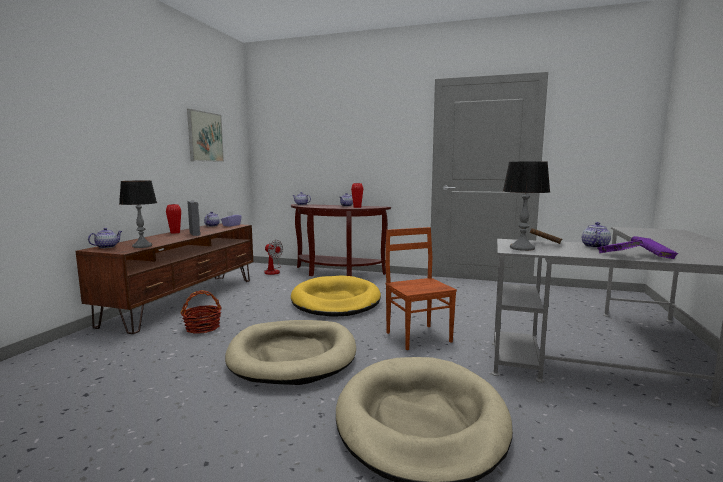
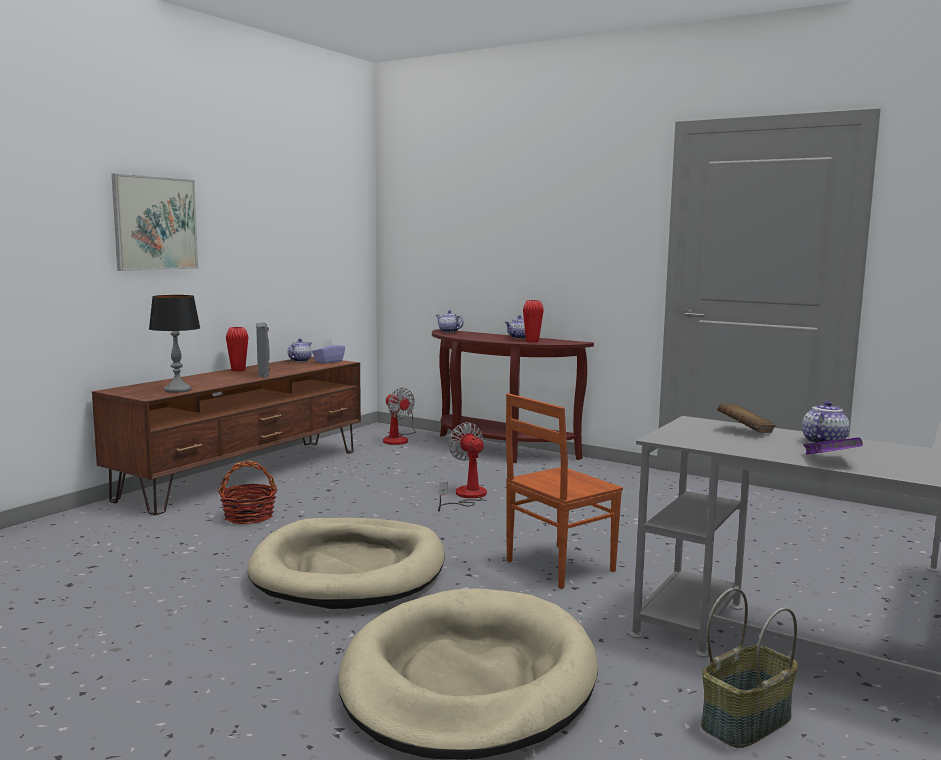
camera: 15 degrees right, 0 degrees up
teapot [88,228,122,248] -> none
picture [187,109,224,162] -> picture moved to [112,174,198,271]
yellow dog bed [291,275,381,317] -> fan [438,422,487,511]
brown chair [385,227,457,350] -> brown chair turned 120 degrees counterclockwise [506,393,623,589]
table lamp [503,162,550,251] -> none
purple book [631,236,678,259] -> none
none -> basket [701,588,798,748]

